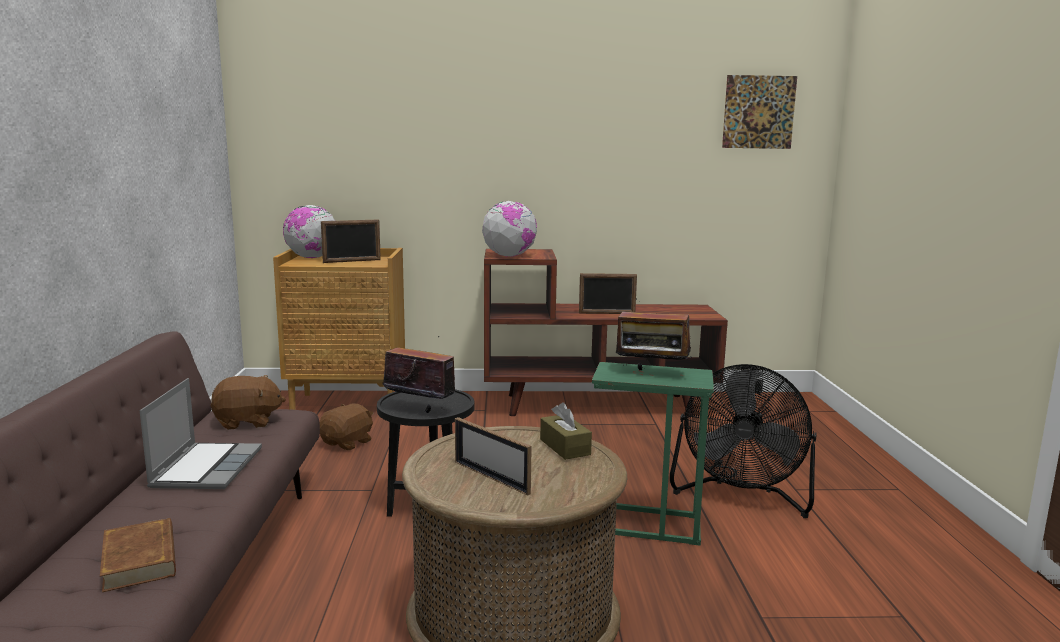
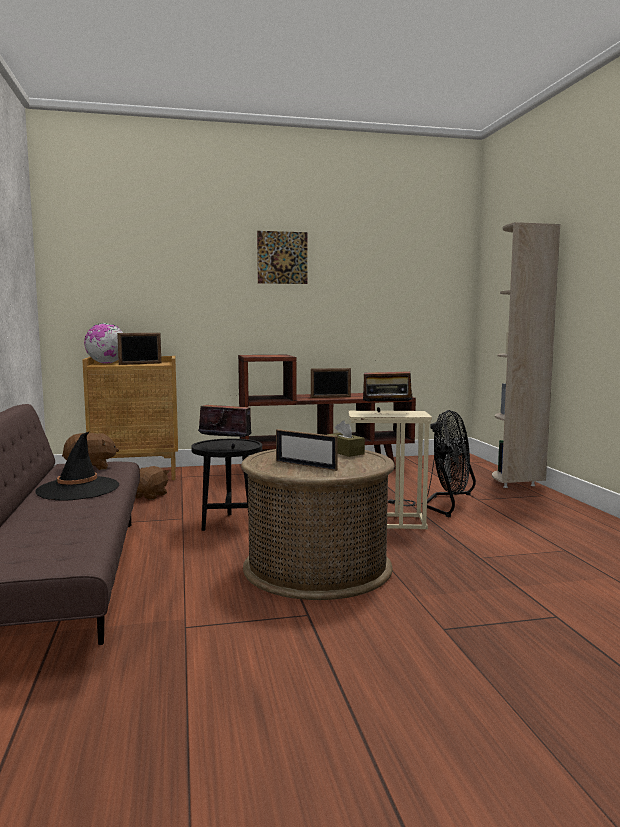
camera: 10 degrees left, 5 degrees down
brown book [100,518,176,592] -> none
laptop [140,378,262,489] -> black hat [35,431,119,500]
globe [482,201,537,257] -> none
green side table [592,362,714,546] -> beige side table [348,411,432,529]
black fan [670,364,817,518] -> black fan turned 75 degrees counterclockwise [388,410,476,518]
picture [722,75,797,149] -> picture moved to [257,231,308,284]
none -> beige bookcase [492,222,560,488]

